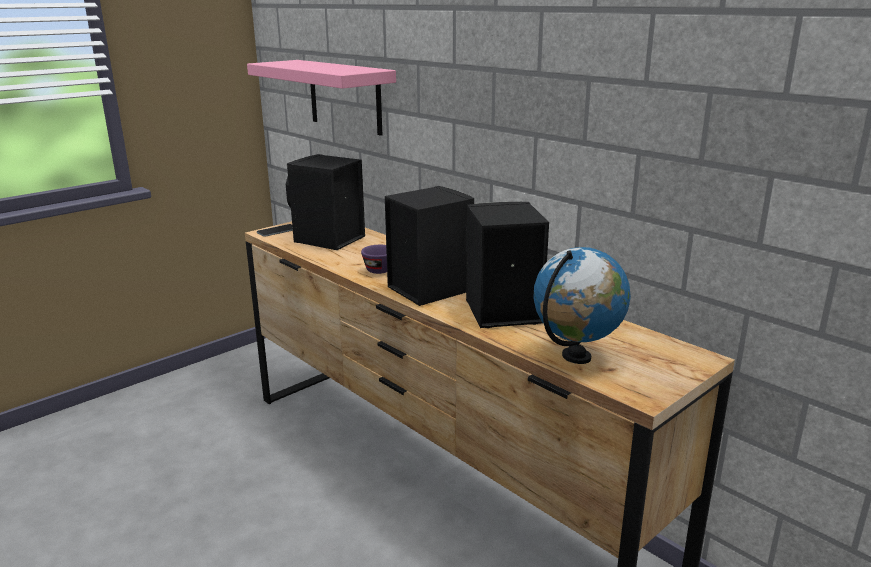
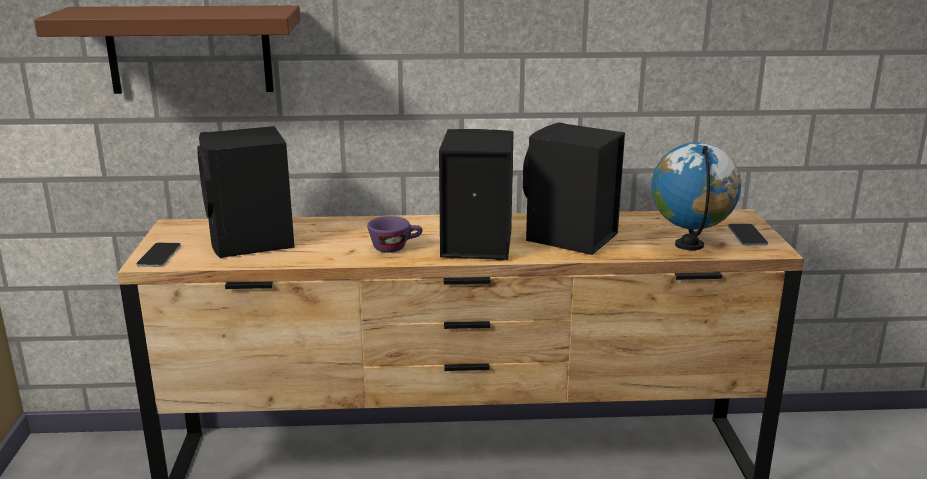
camera: 50 degrees left, 0 degrees up
pink shelf [247,60,396,136] -> brown shelf [34,5,300,94]
none -> phone [728,224,768,245]

